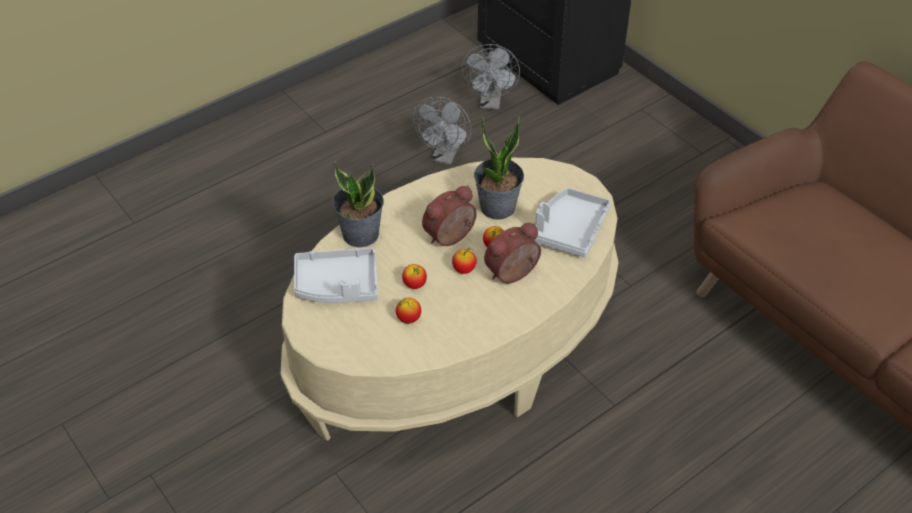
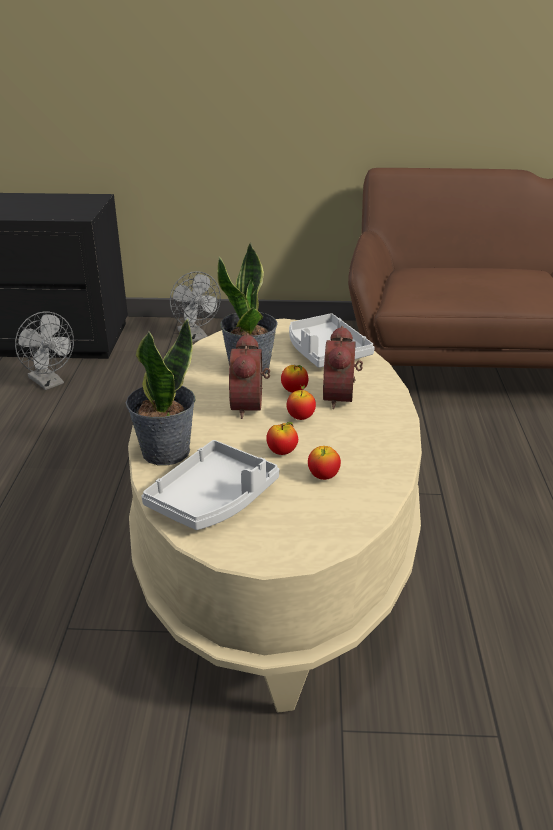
camera: 50 degrees left, 15 degrees down
grey fan [412,97,471,165] -> grey fan moved to [170,271,221,342]

